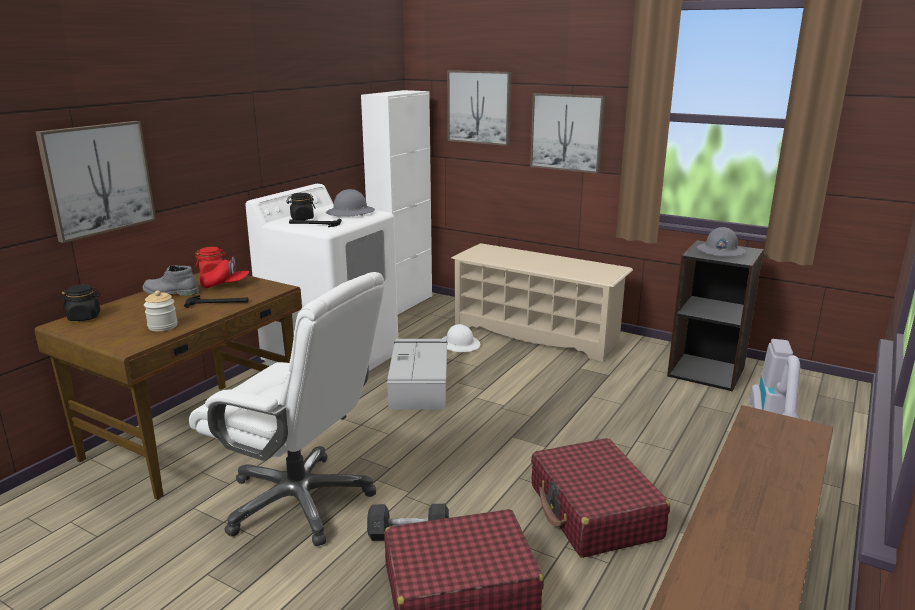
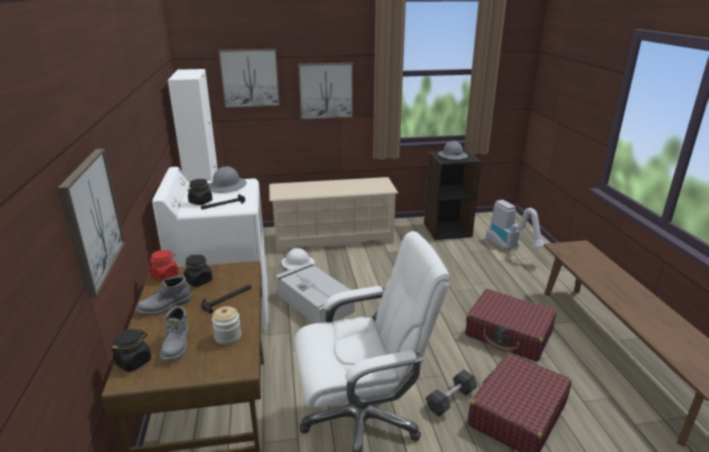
camera: 40 degrees left, 5 degrees up
red cap [200,257,249,288] -> black jar [184,255,213,287]
none -> grey boot [160,306,189,361]

